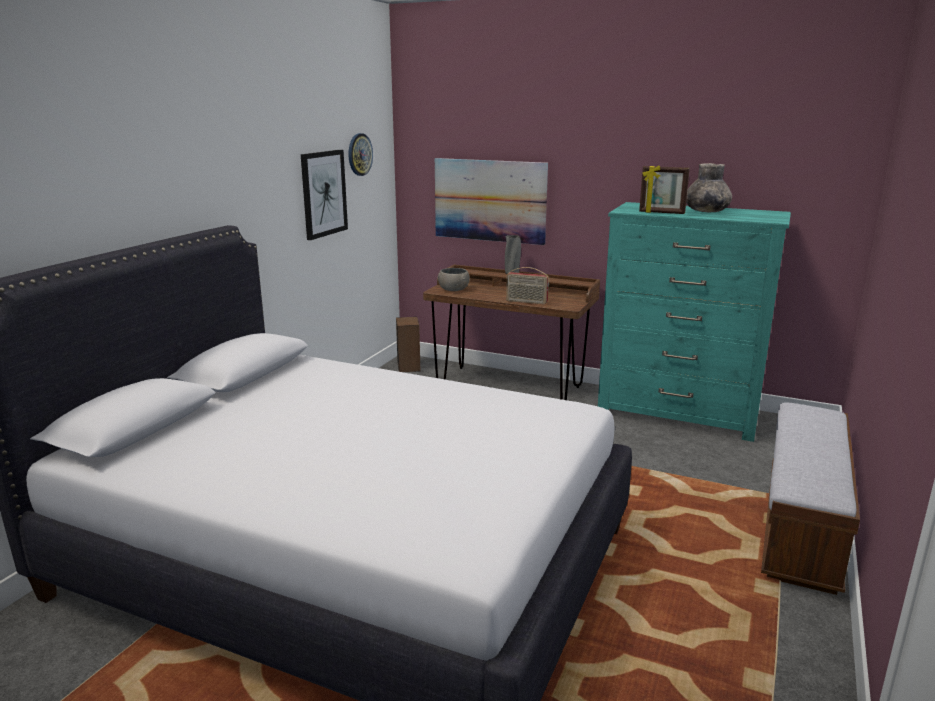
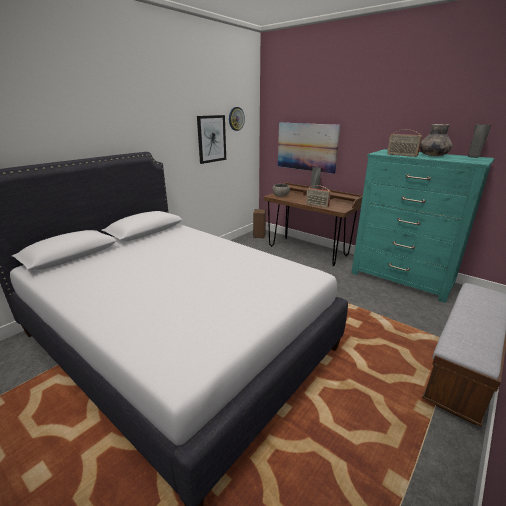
camera: 15 degrees right, 5 degrees up
picture frame [639,165,690,214] -> radio [387,129,422,157]
none -> grey vase [468,124,491,158]

